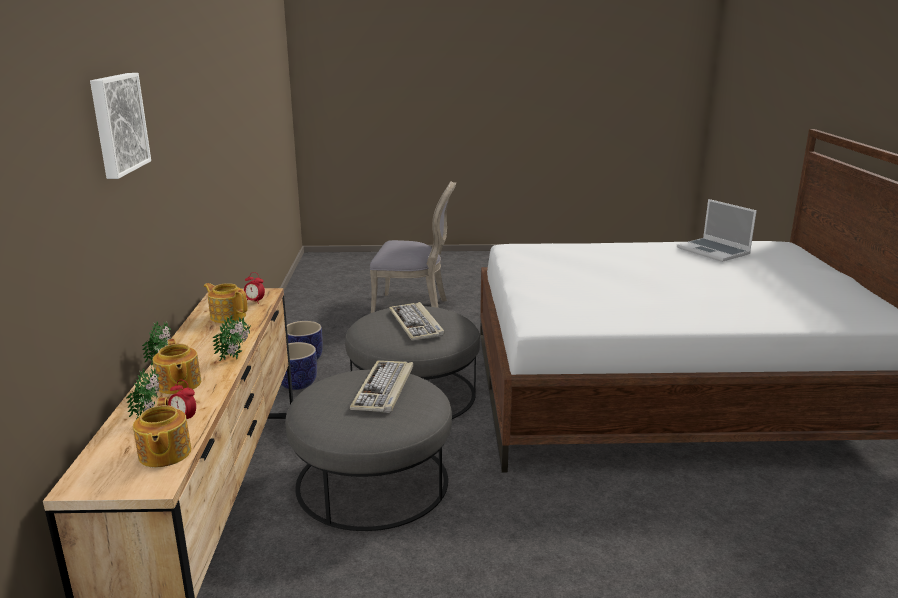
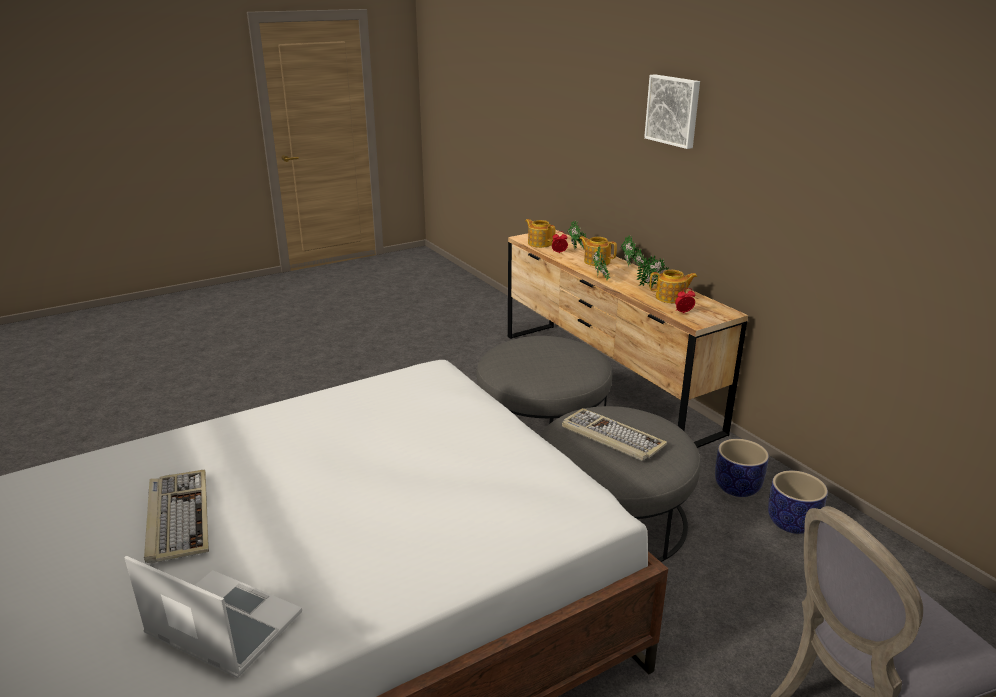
camera: 150 degrees right, 5 degrees up
keyboard [350,361,413,413] -> keyboard moved to [144,470,209,563]
none -> potted plant [636,255,669,288]

